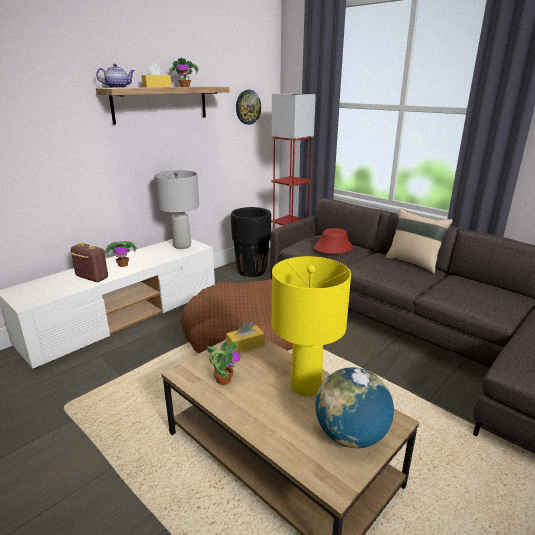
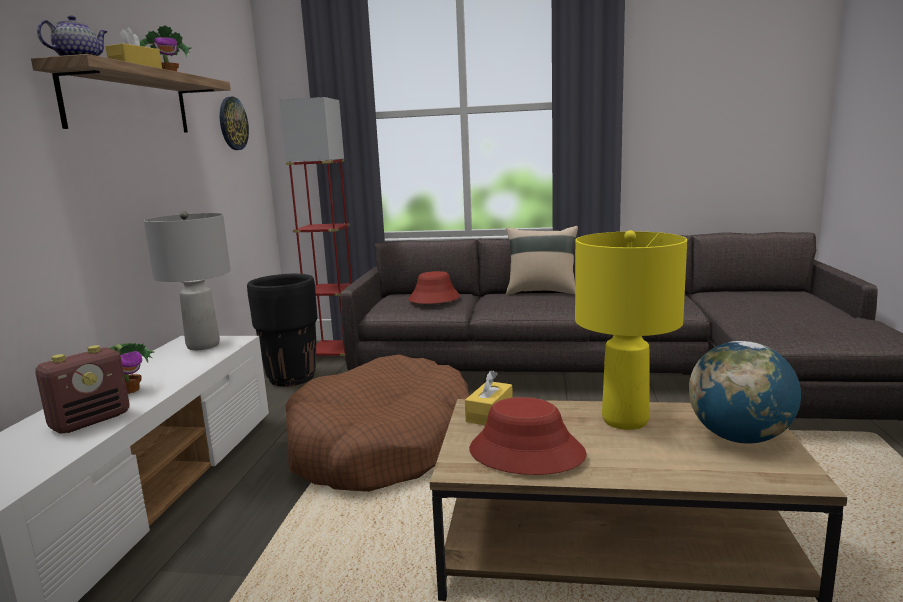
camera: 35 degrees left, 10 degrees down
radio [69,242,108,282] -> radio turned 135 degrees clockwise [35,345,130,434]
potted plant [207,341,241,385] -> red hat [469,397,586,475]

